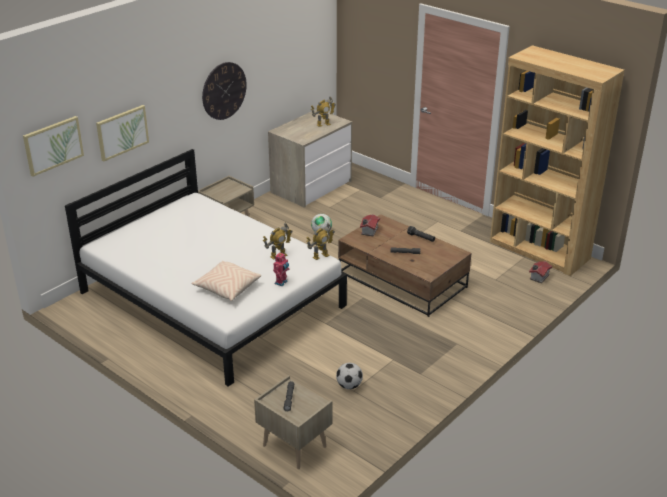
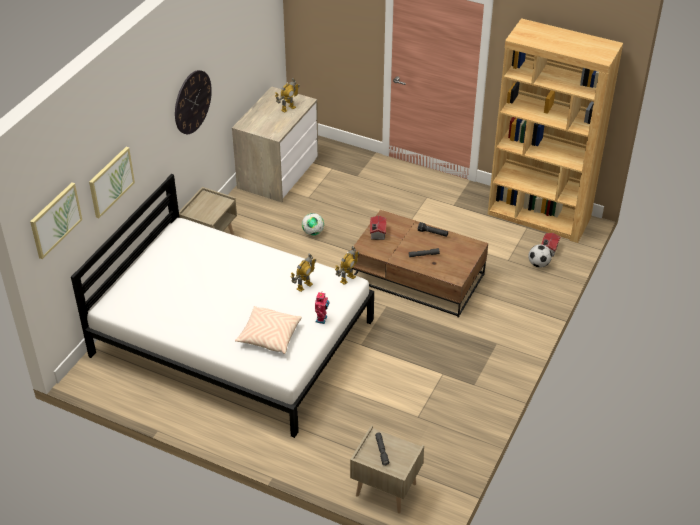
camera: 15 degrees left, 10 degrees up
football [336,363,363,389] -> football moved to [528,244,552,268]

